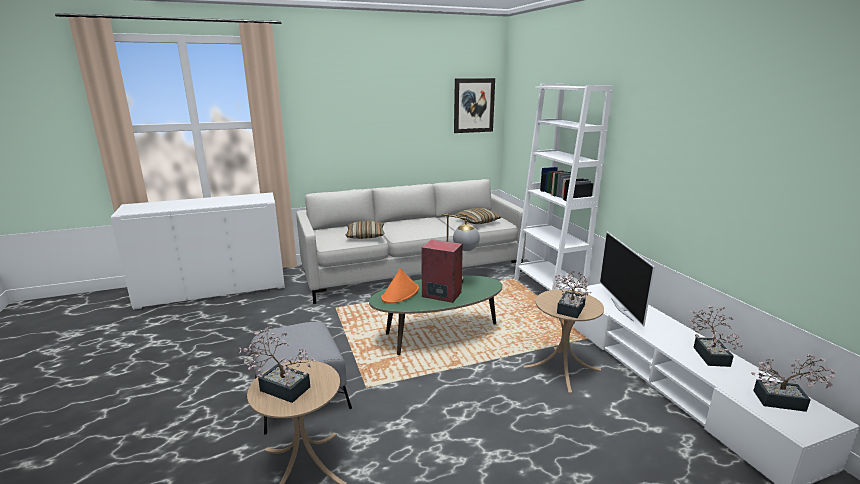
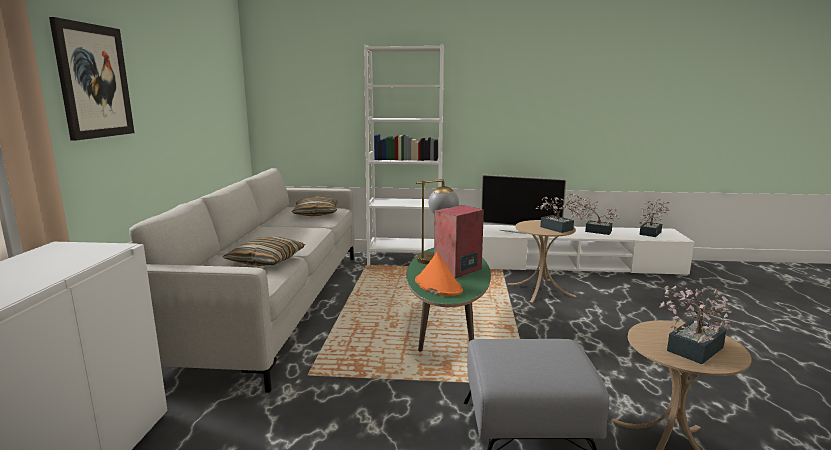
camera: 65 degrees left, 5 degrees down
picture [454,78,495,133] -> picture moved to [49,17,134,141]

